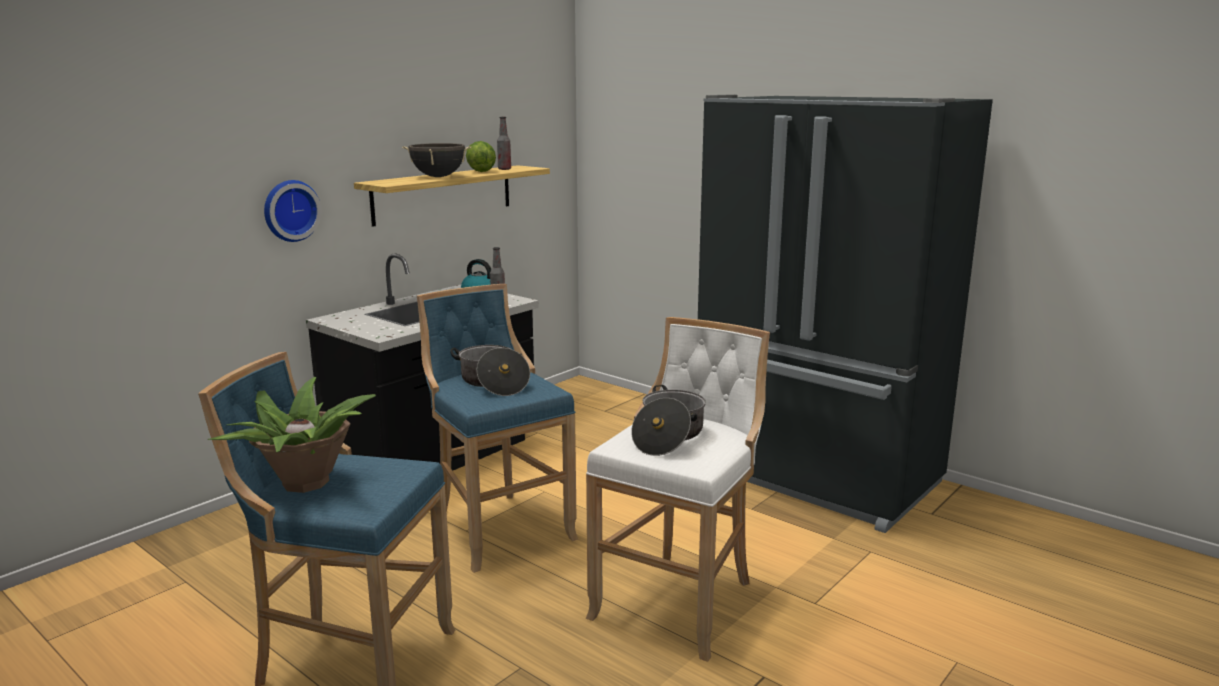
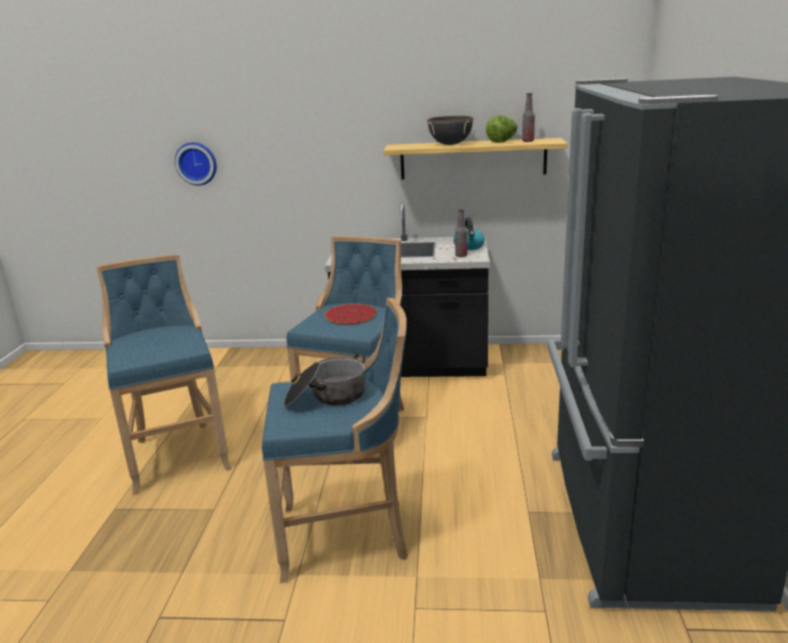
camera: 55 degrees right, 5 degrees up
potted plant [208,377,376,493] -> none
wall clock [264,180,321,242] -> wall clock moved to [175,142,217,186]
cooking pot [450,345,530,396] -> red plate [324,304,377,325]
white stool [586,317,770,662] -> blue stool [262,298,408,583]

